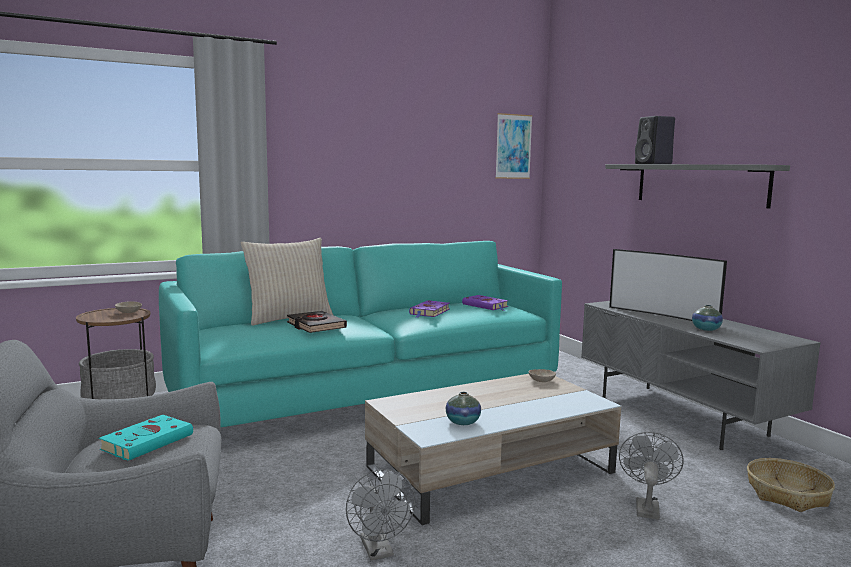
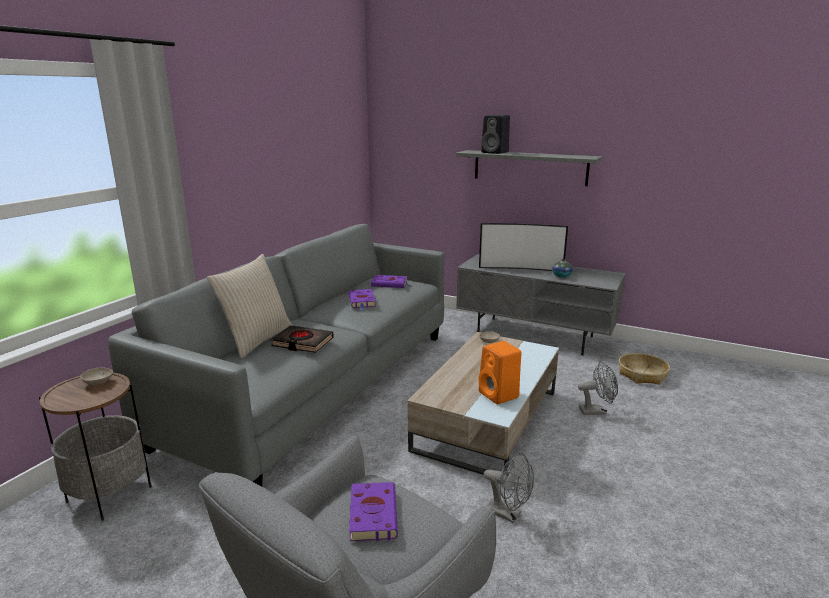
camera: 35 degrees left, 10 degrees up
turquoise book [99,415,194,461] -> purple book [349,482,398,541]
turquoise sofa [159,241,562,427] -> grey sofa [108,224,444,486]
vase [446,392,481,425] -> orange speaker [478,341,522,404]
picture [495,113,533,179] -> none
grey fan [619,432,684,520] -> grey fan turned 105 degrees clockwise [578,362,618,415]

